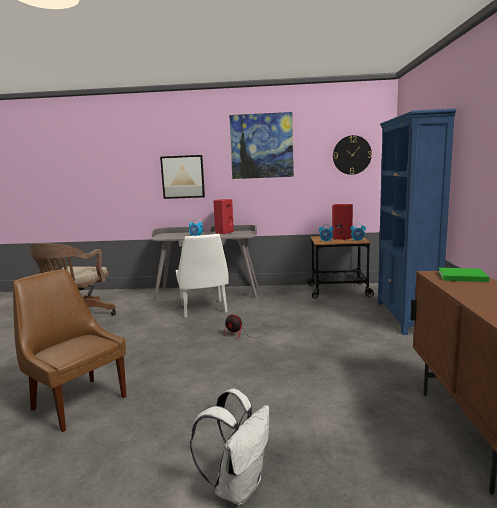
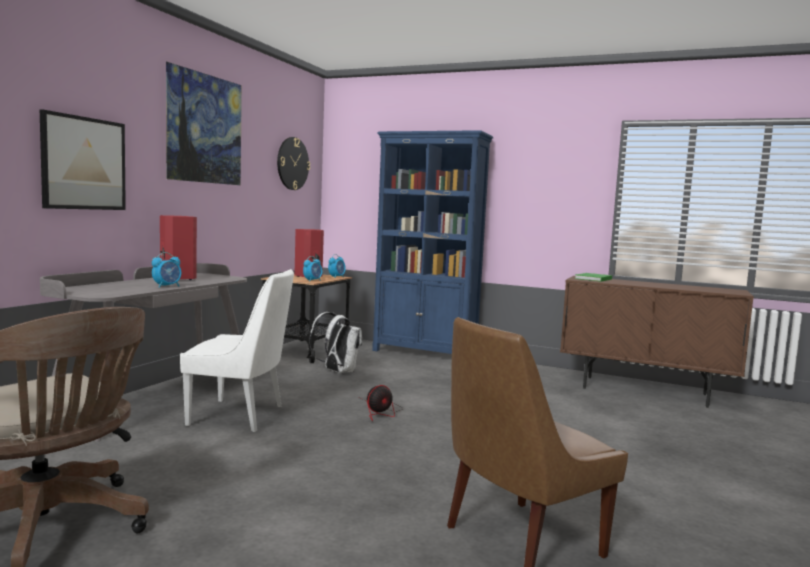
camera: 70 degrees left, 5 degrees down
white backpack [190,388,269,505] -> white backpack moved to [309,312,362,373]

